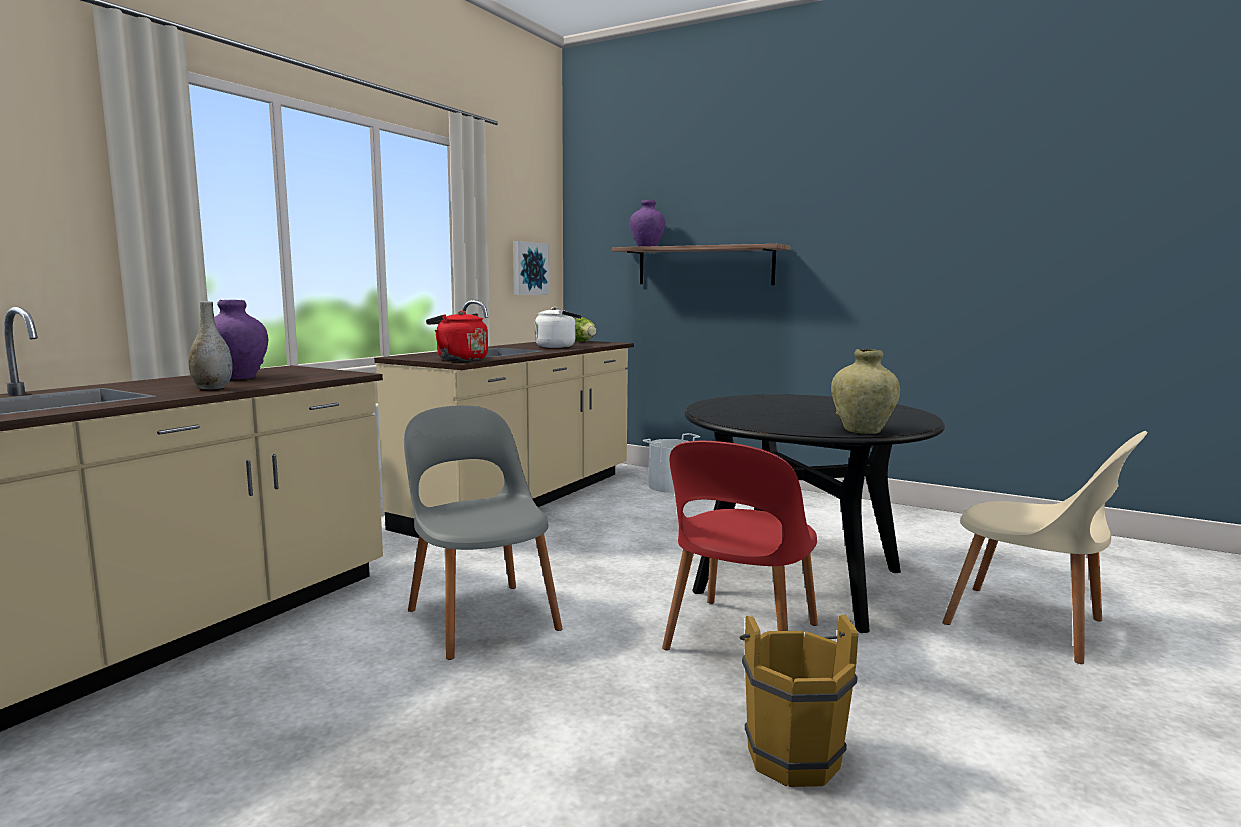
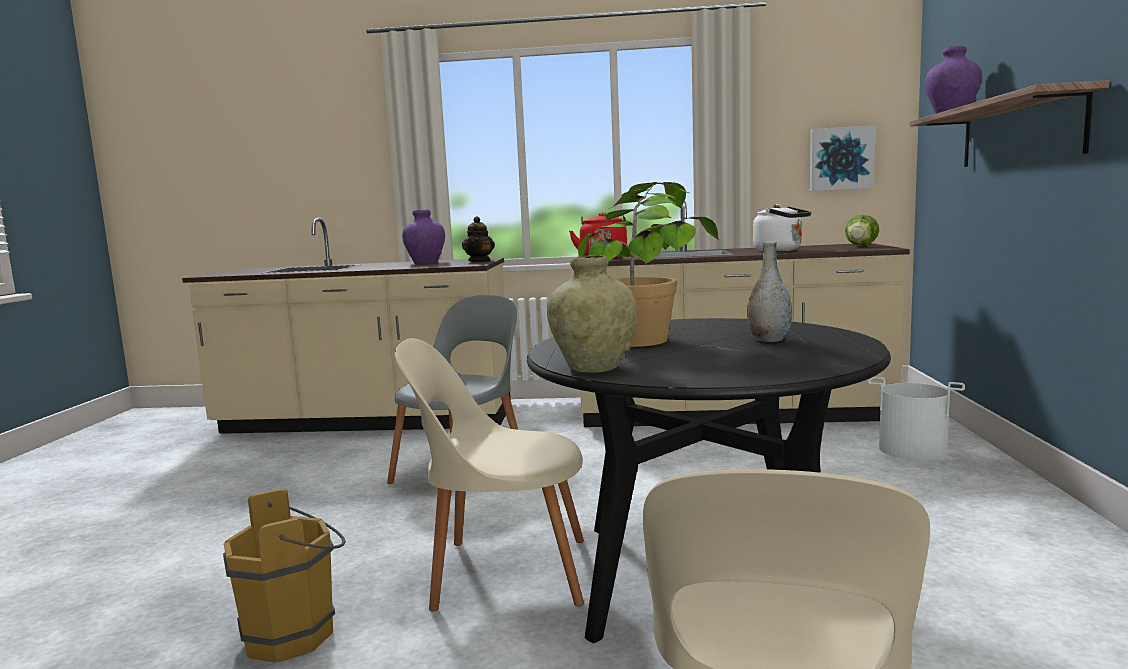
camera: 65 degrees right, 0 degrees up
grey vase [189,301,233,389] -> grey vase moved to [747,241,792,342]
red chair [662,441,818,650] -> beige chair [395,338,584,612]
none -> teapot [462,216,495,262]
none -> potted plant [578,182,719,347]

